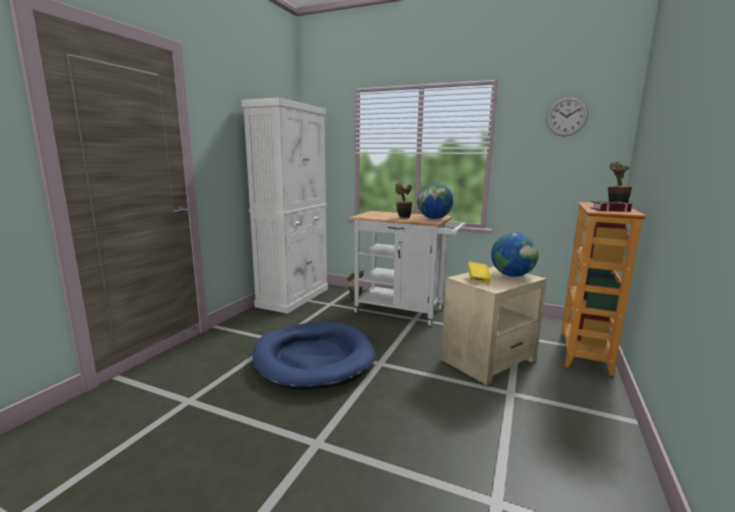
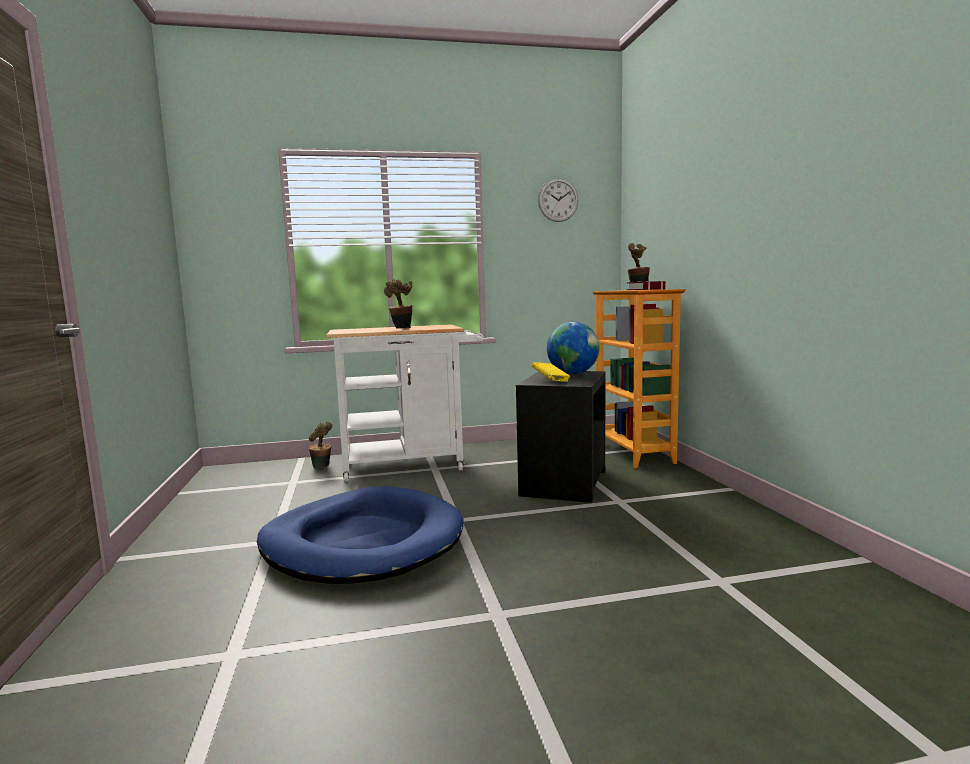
camera: 35 degrees left, 5 degrees down
white cabinet [241,98,328,314] -> none
globe [417,183,453,219] -> none
beige side table [441,266,547,385] -> black side table [516,371,605,503]

